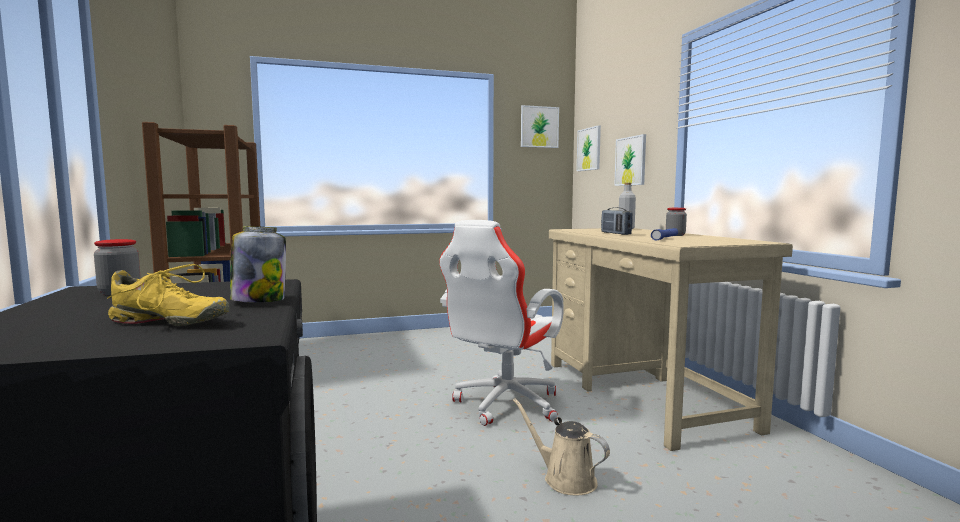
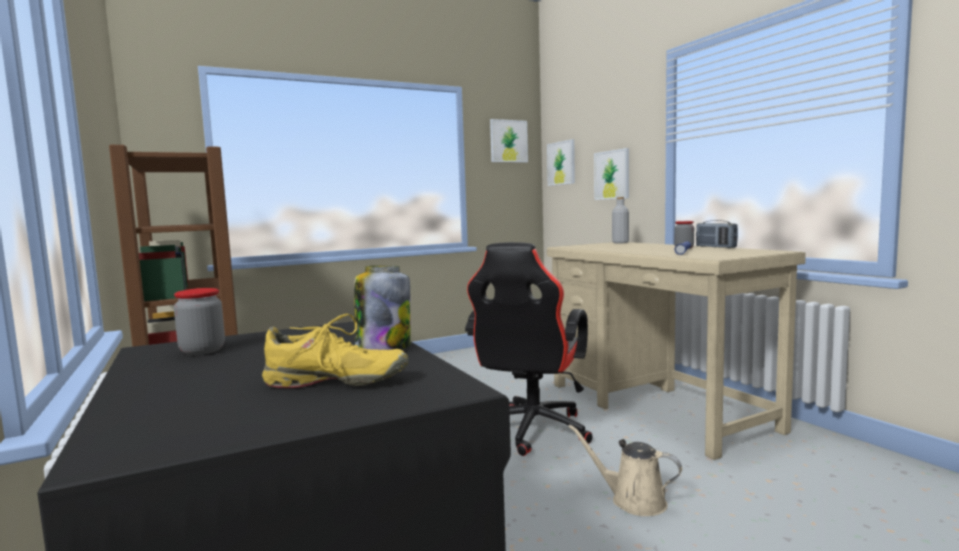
camera: 10 degrees left, 0 degrees up
white office chair [439,220,564,426] -> black office chair [465,242,592,456]
radio [601,207,633,235] -> radio moved to [696,220,738,248]

